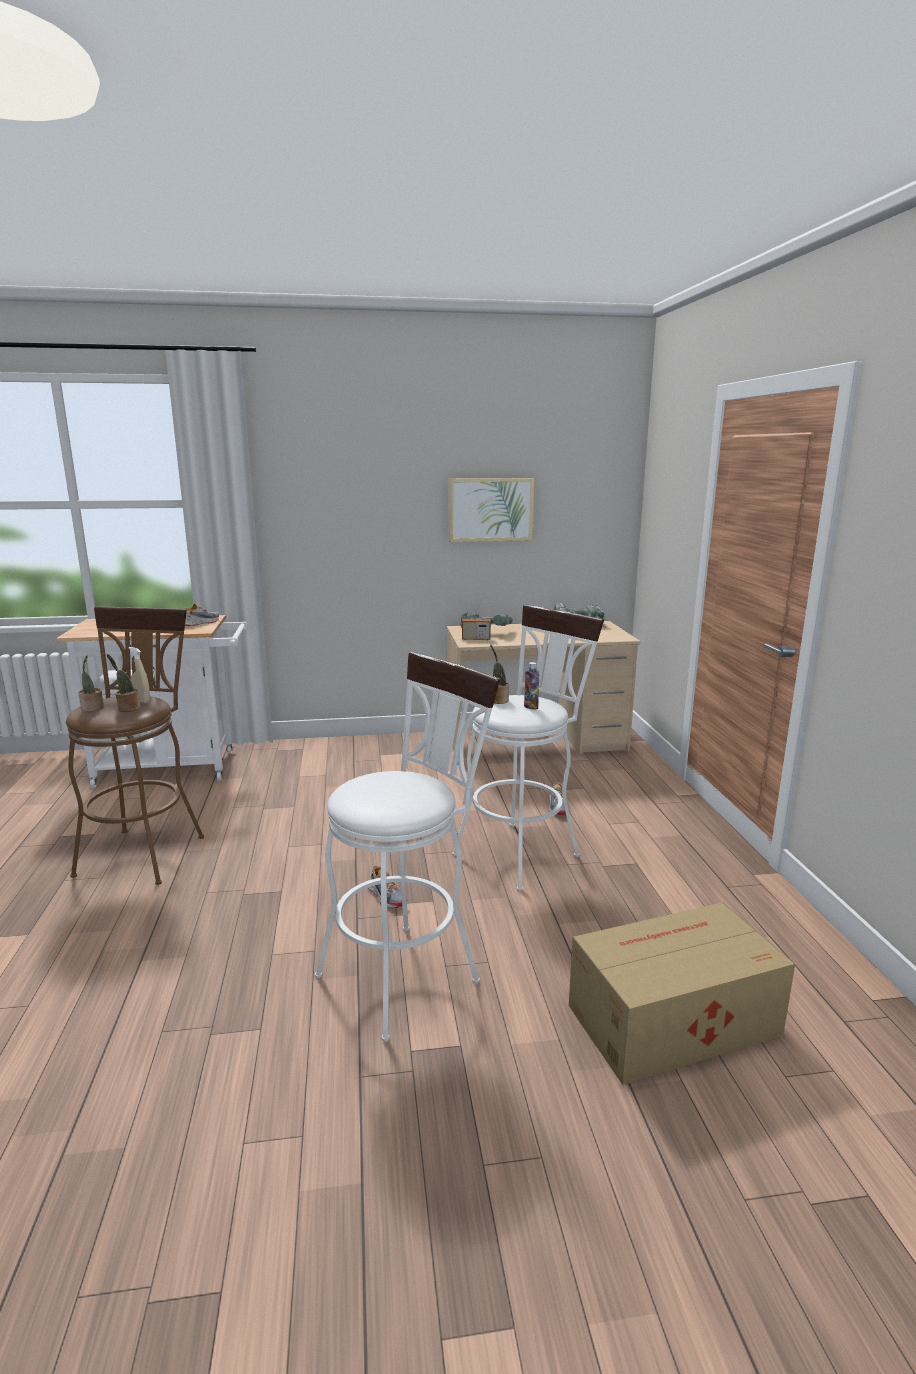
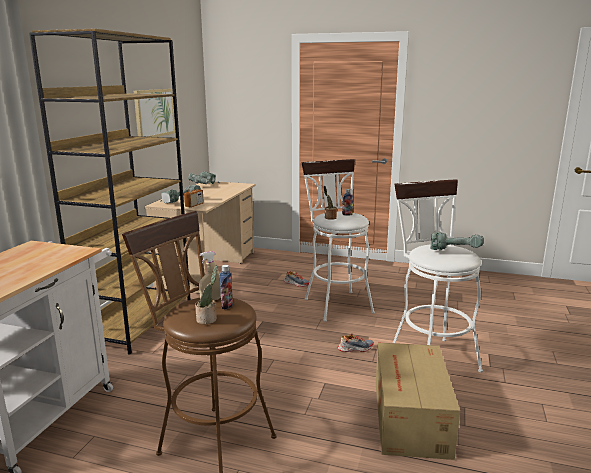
camera: 65 degrees left, 0 degrees up
potted plant [107,654,140,712] -> bottle [220,265,233,309]
shoe [185,603,219,626] -> none
cardboard box [569,902,795,1085] -> cardboard box moved to [376,343,460,460]
none -> brown bookcase [29,29,191,355]
none -> power drill [430,232,484,250]

